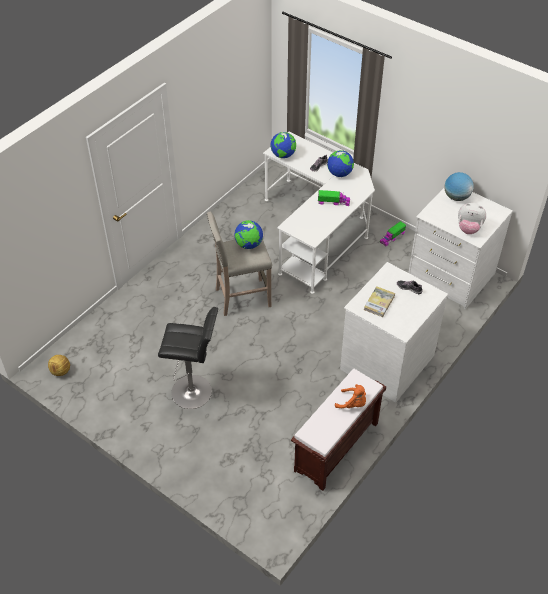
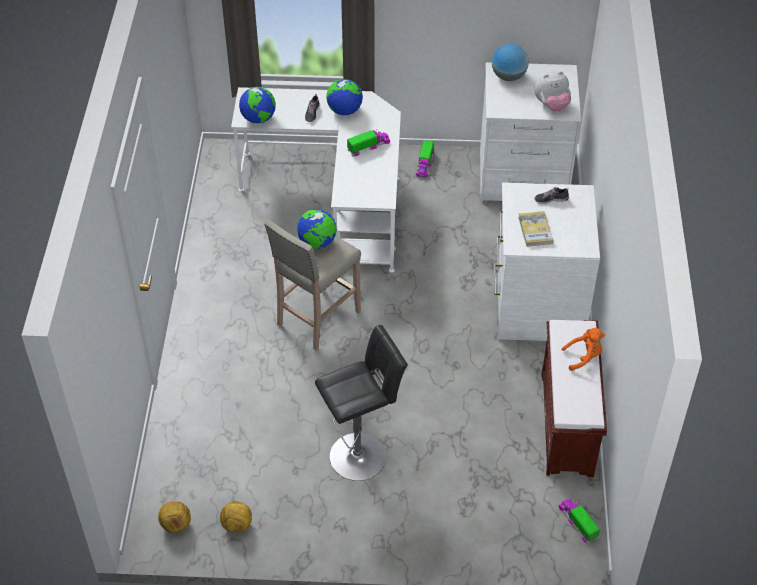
camera: 35 degrees left, 0 degrees up
none -> football [220,501,252,532]
none -> toy truck [559,499,600,544]

